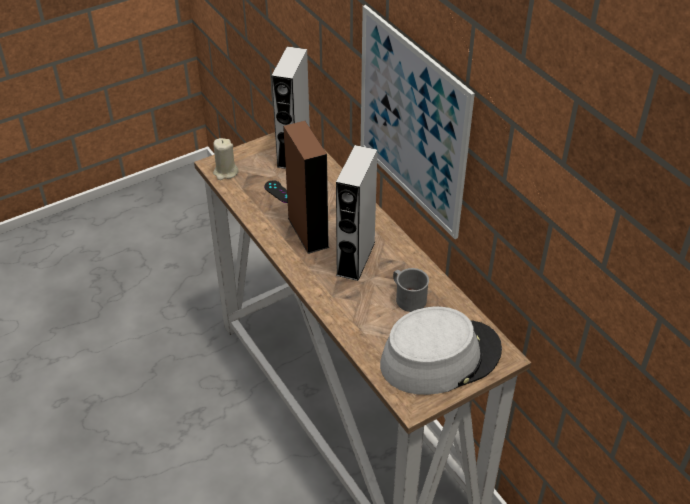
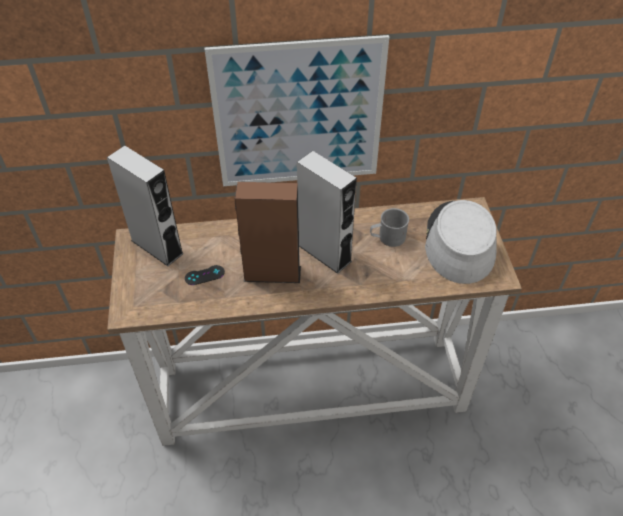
camera: 65 degrees left, 5 degrees up
beige candle [213,138,239,180] -> none

